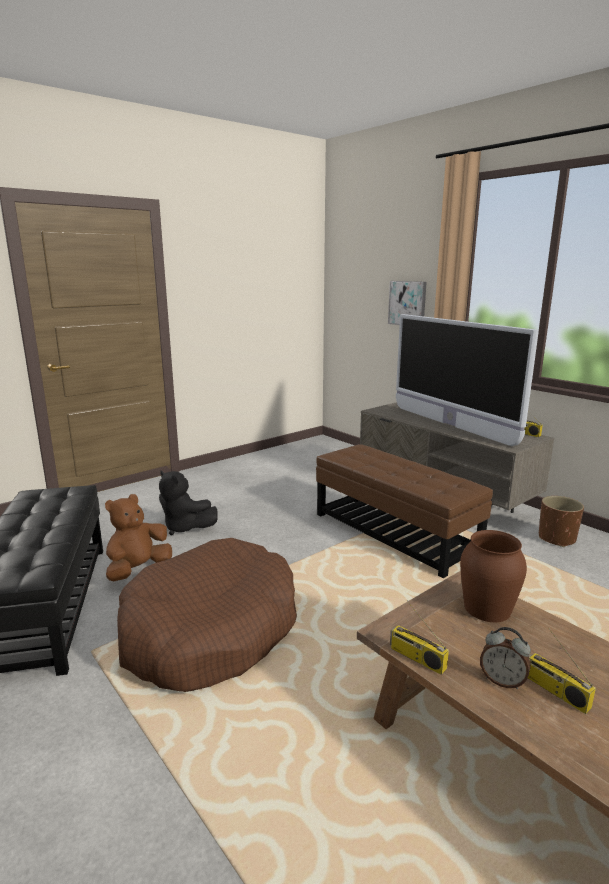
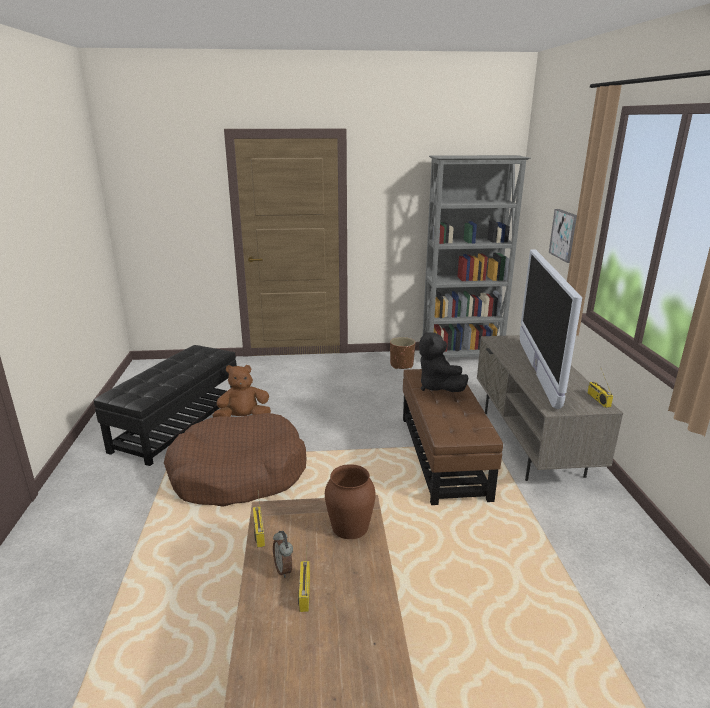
camera: 35 degrees right, 5 degrees up
black plush toy [159,471,218,535] -> black plush toy moved to [419,330,468,392]
brown planter [539,496,584,547] -> brown planter moved to [390,337,415,369]
none -> grey bookcase [423,155,530,358]

